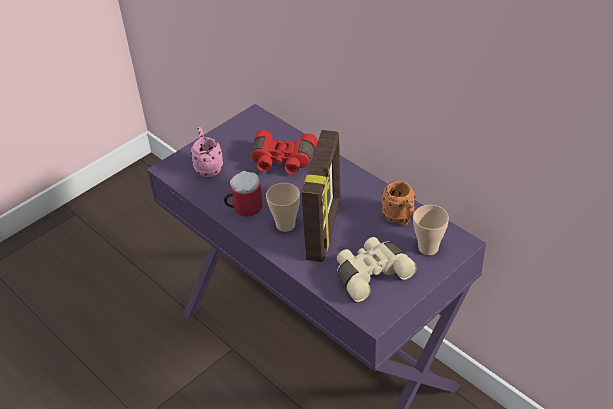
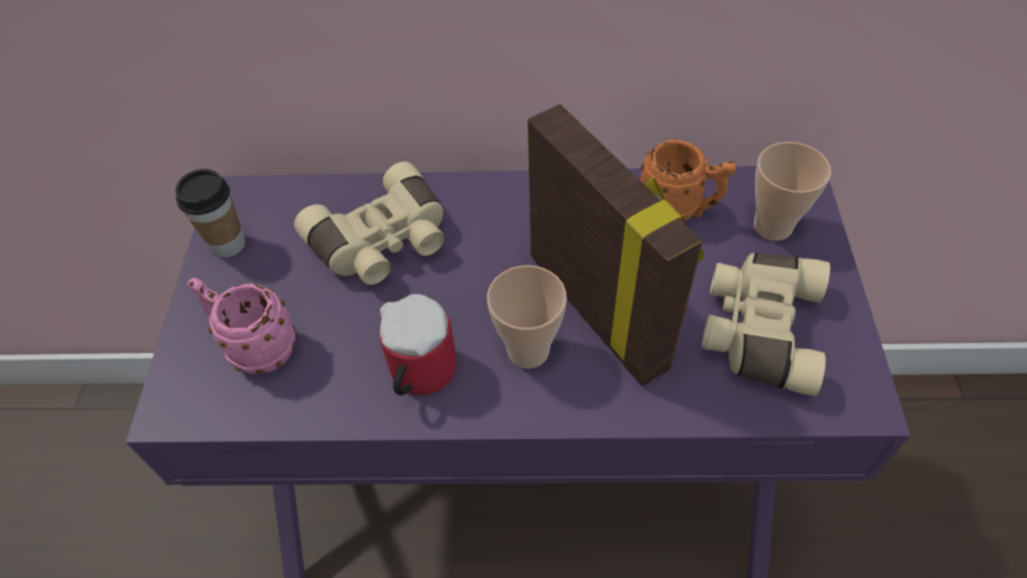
camera: 45 degrees left, 10 degrees up
red binoculars [252,130,318,174] -> beige binoculars [294,161,444,285]
none -> cup [175,169,245,258]

